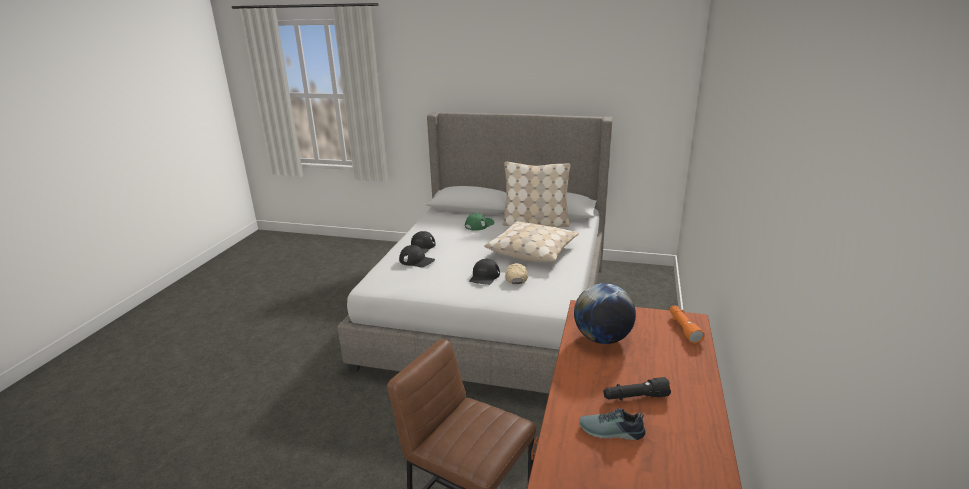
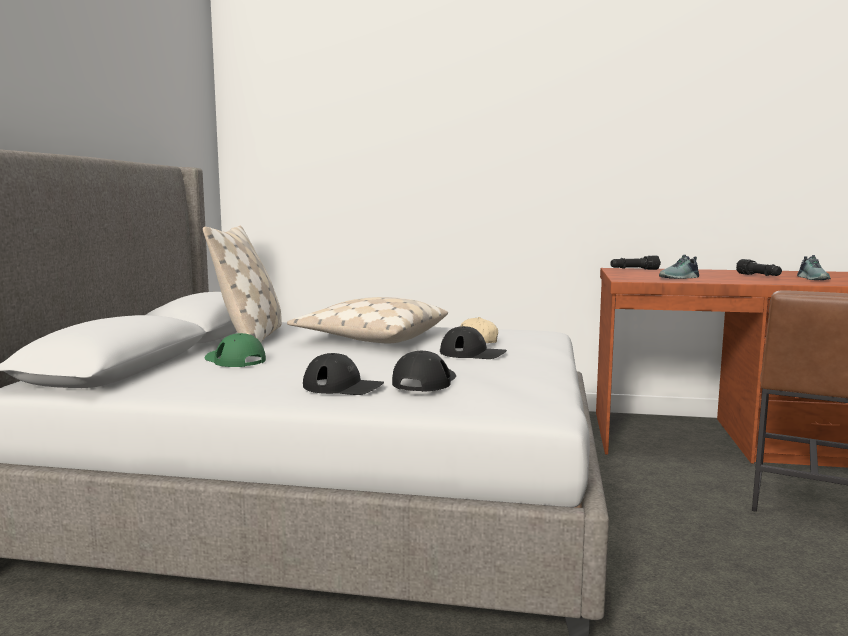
camera: 95 degrees left, 15 degrees down
globe [574,283,636,344] -> shoe [659,255,699,279]
orange flashlight [670,305,704,344] -> black flashlight [610,256,661,270]

